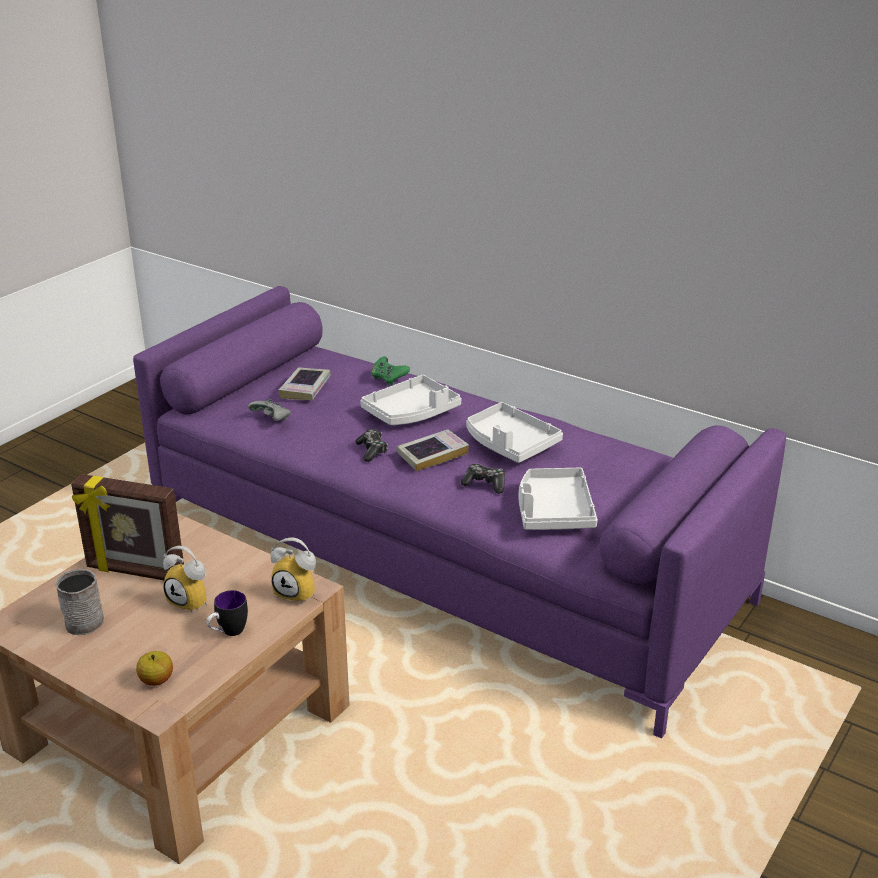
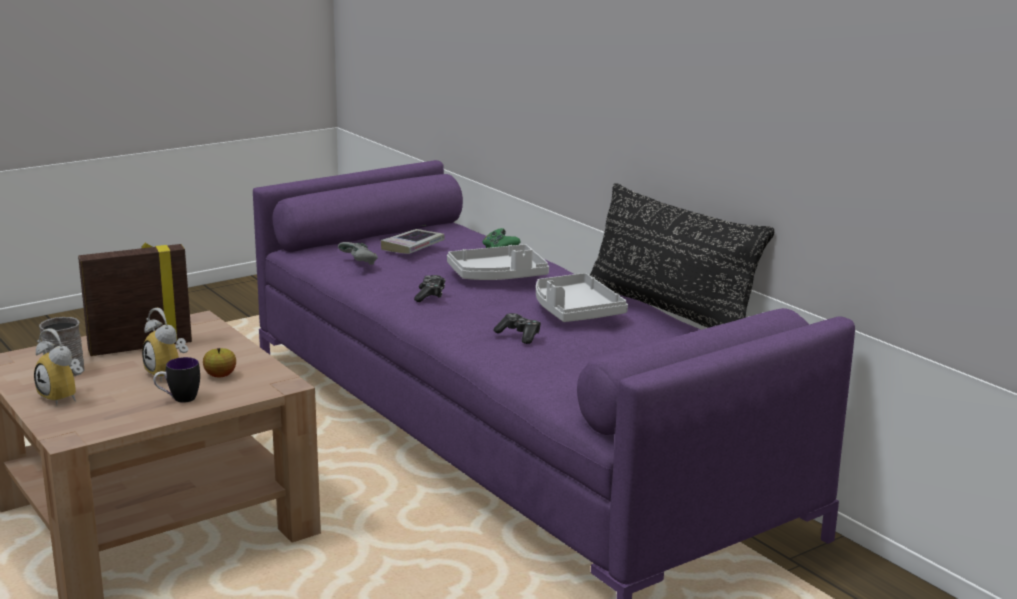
camera: 20 degrees right, 10 degrees down
picture frame [71,474,184,580] -> picture frame turned 120 degrees clockwise [78,243,192,356]
apple [136,651,173,686] -> apple moved to [203,348,236,378]
alarm clock [270,538,316,604] -> alarm clock moved to [34,328,83,406]
book [397,429,469,471] -> none
grey tray [519,468,598,530] -> none
none -> black pillow [590,183,775,328]

